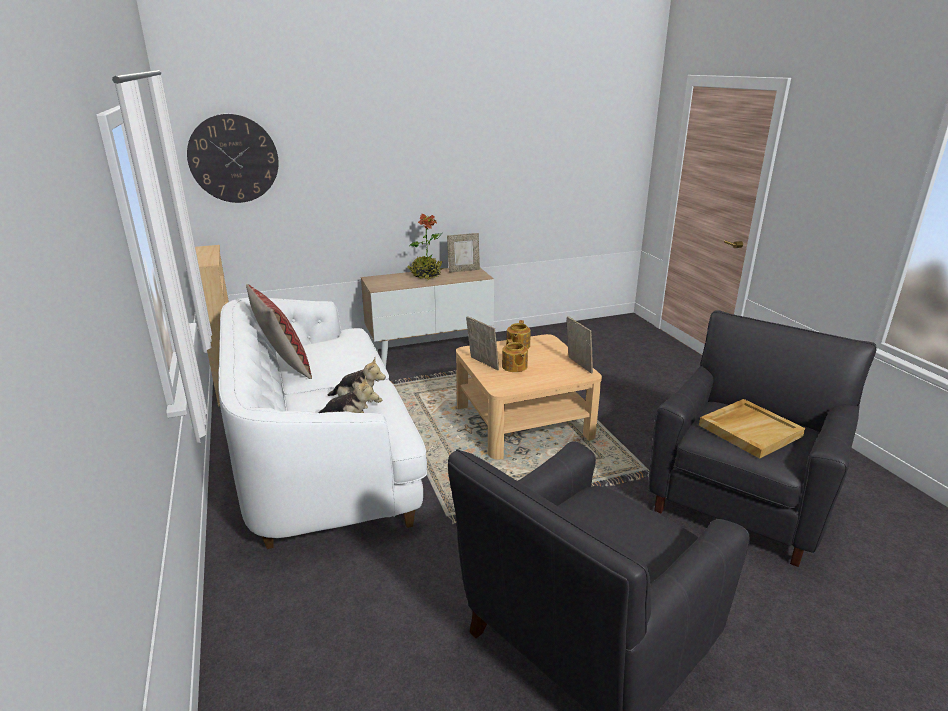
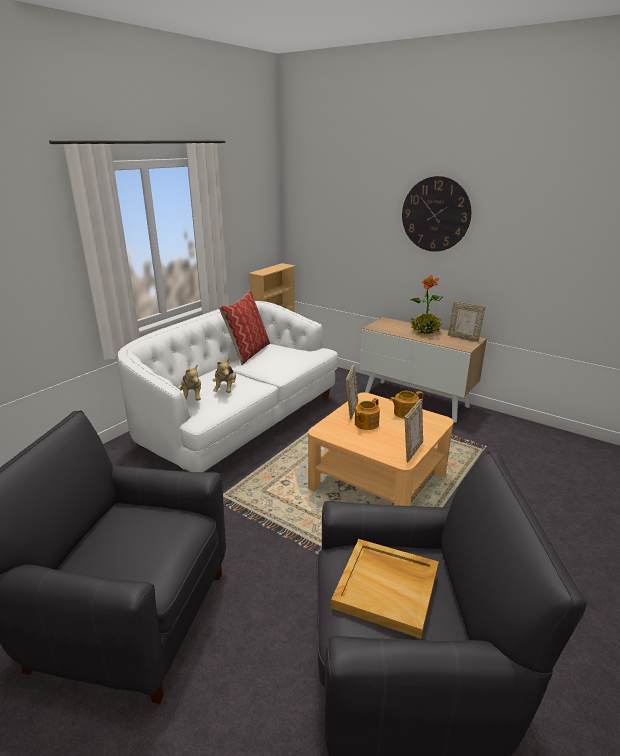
camera: 55 degrees right, 0 degrees up
wall clock [187,114,279,203] -> wall clock moved to [402,176,471,252]

